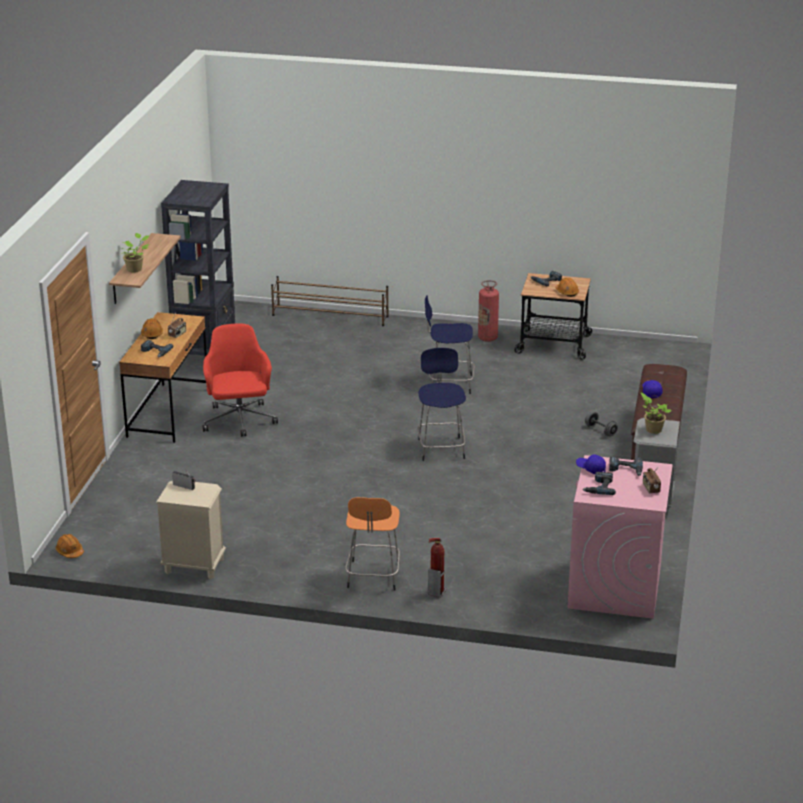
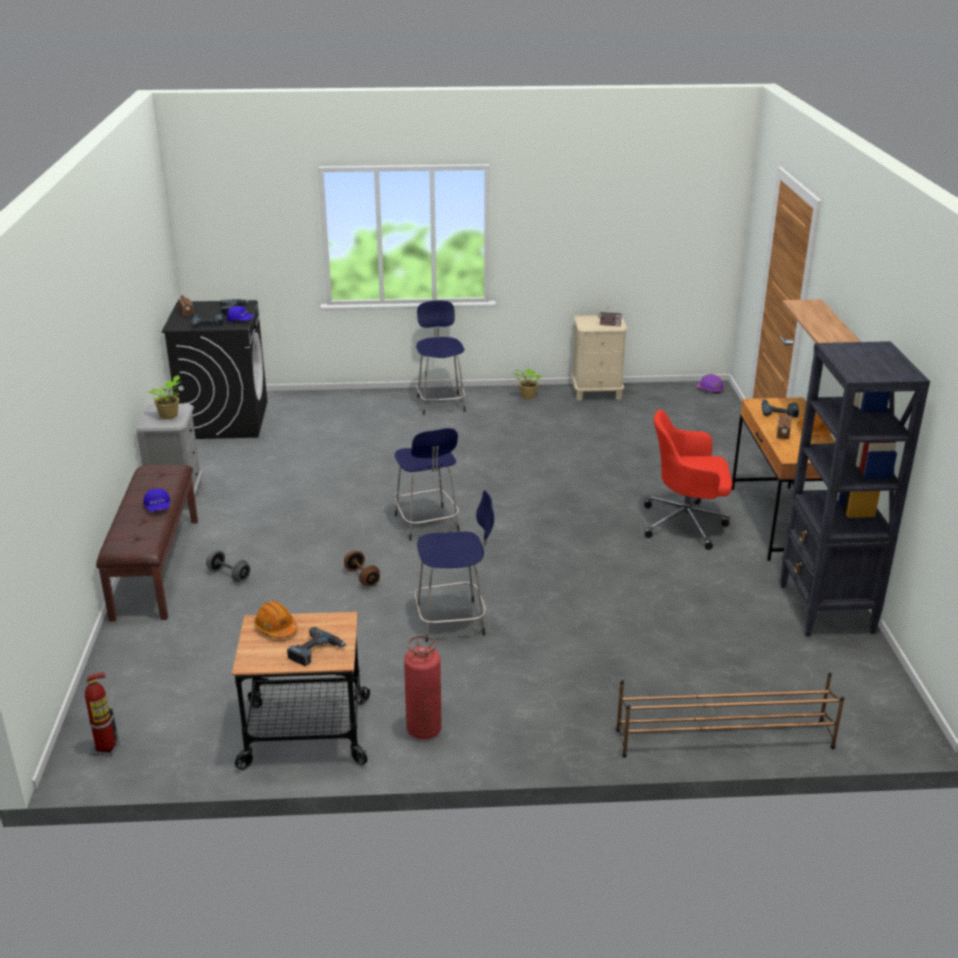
camera: 165 degrees right, 0 degrees up
orange hard hat [56,534,84,558] -> purple hard hat [696,374,724,394]
potted plant [121,233,149,273] -> potted plant moved to [513,369,543,399]
red office chair [203,323,278,437] -> red office chair turned 120 degrees clockwise [644,410,732,550]
orange stool [345,497,400,590] -> blue stool [416,300,466,415]
fire extinguisher [428,538,446,598] -> fire extinguisher moved to [85,672,120,756]
pink washing machine [568,455,673,619] -> black washing machine [162,300,267,439]
none -> brown dumbbell [344,551,380,586]

